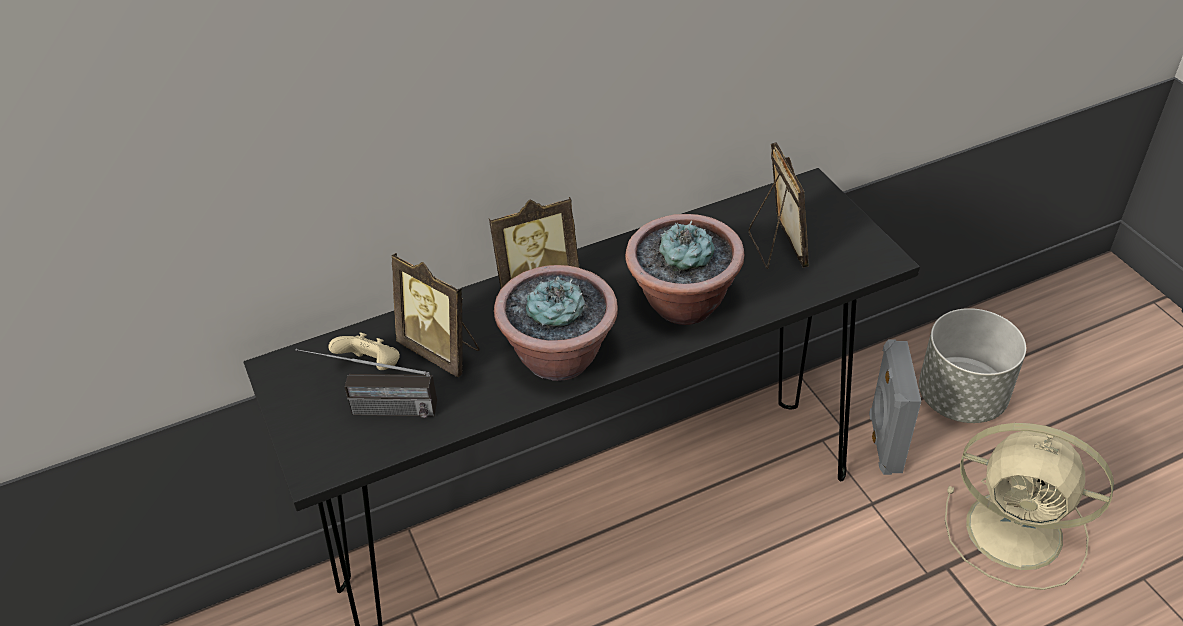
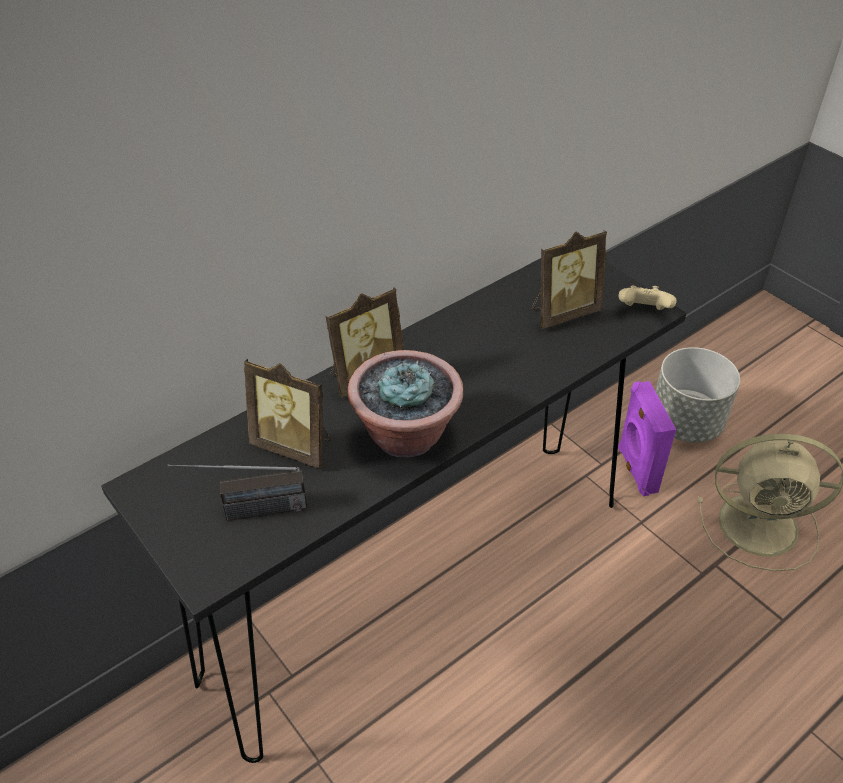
camera: 15 degrees left, 0 degrees up
beige game controller [328,332,400,370] -> beige game controller moved to [618,285,676,310]
potted plant [625,214,745,325] -> none
picture frame [748,142,809,269] -> picture frame turned 90 degrees clockwise [532,230,607,329]
grey speaker [869,340,921,475] -> purple speaker [618,381,676,496]

